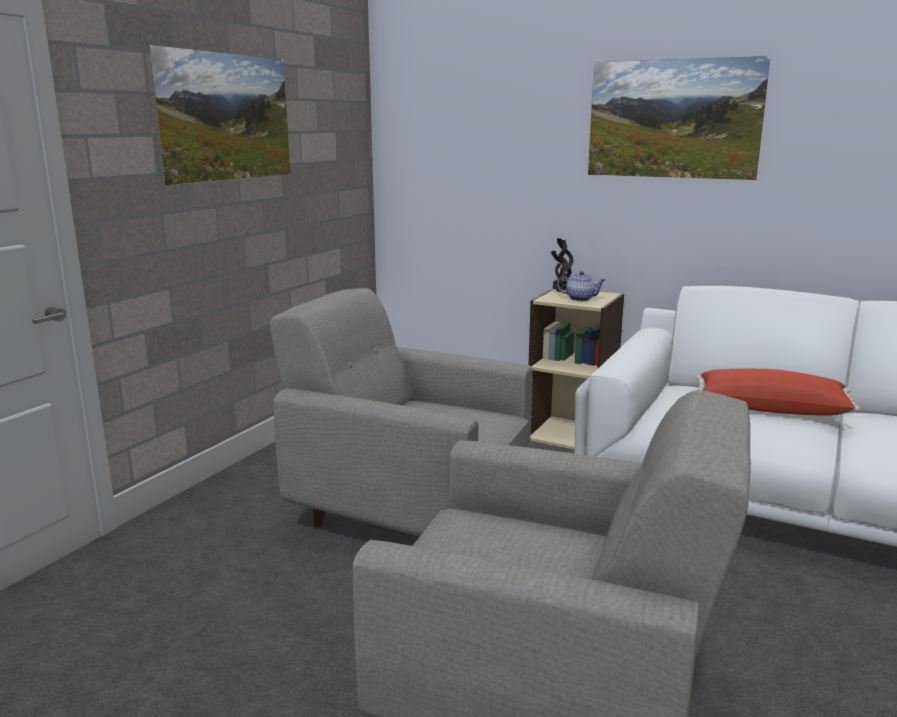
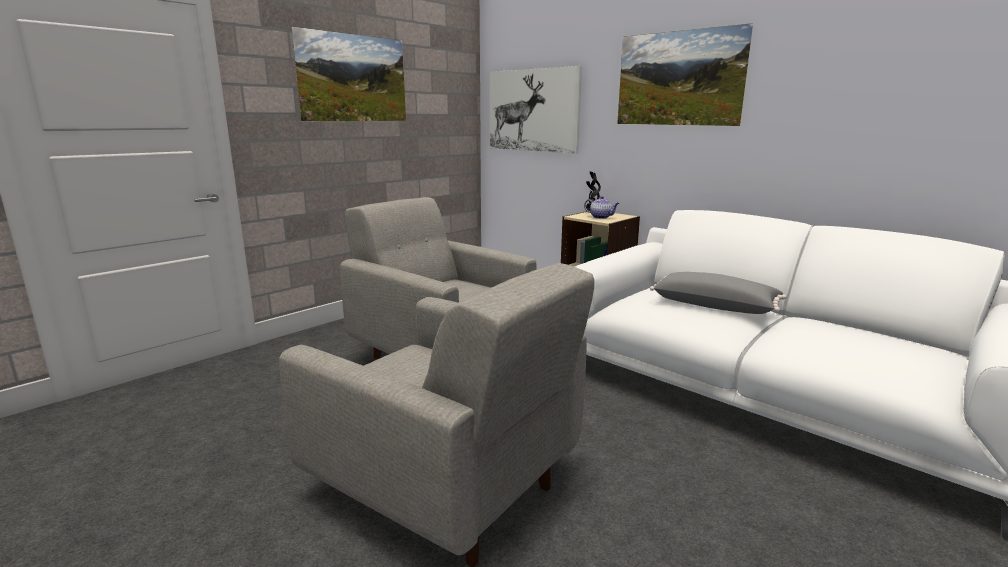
camera: 15 degrees right, 0 degrees up
red pillow [696,369,860,416] -> grey pillow [650,272,786,314]
none -> picture [490,66,582,154]

